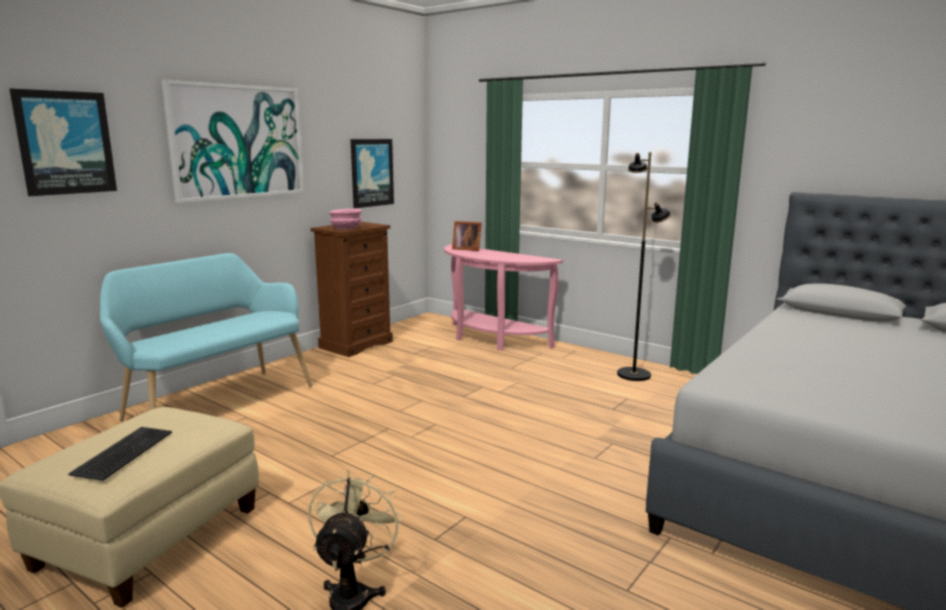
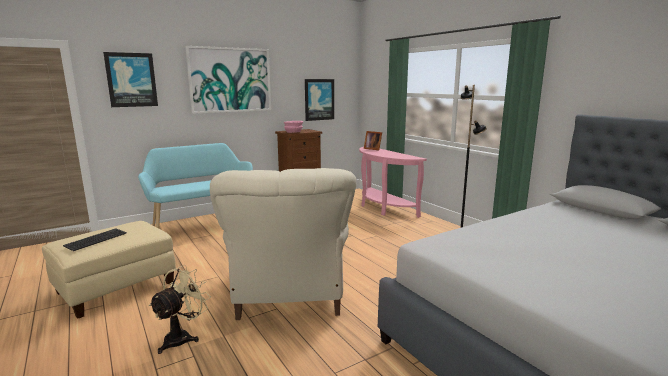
camera: 20 degrees right, 0 degrees up
none -> beige armchair [210,168,357,320]

